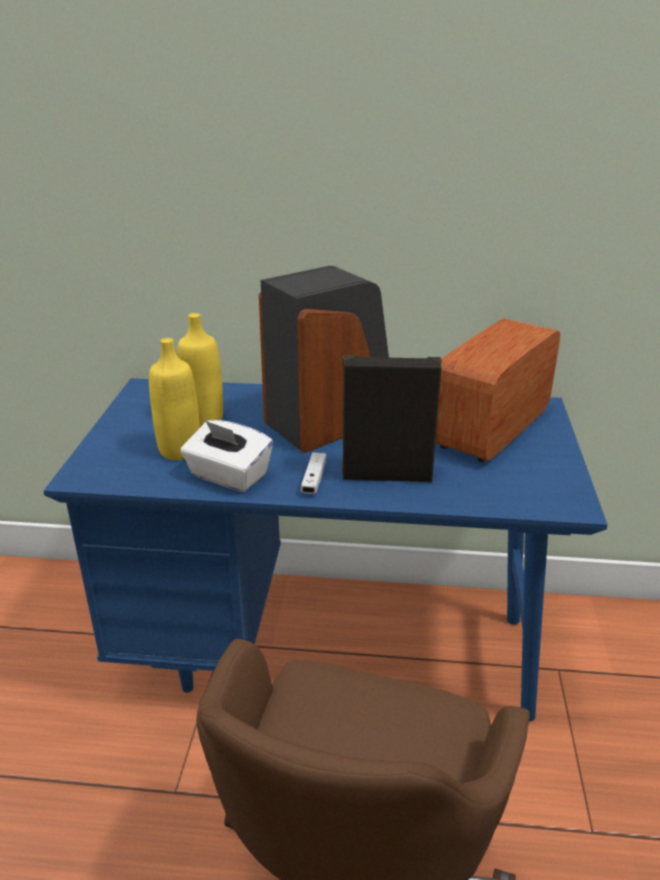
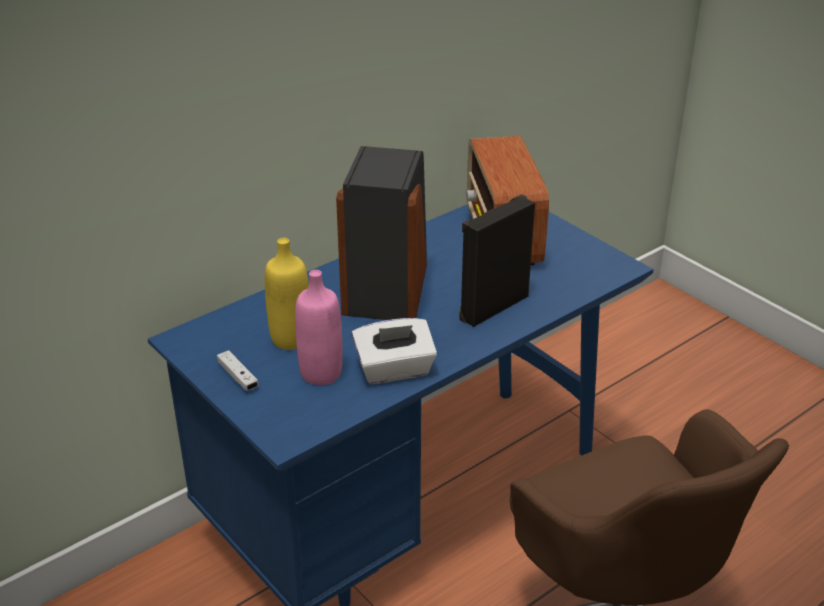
camera: 45 degrees left, 5 degrees up
yellow bottle [149,338,200,460] -> pink bottle [295,270,343,385]
white game controller [301,452,326,494] -> white game controller moved to [217,350,259,391]

